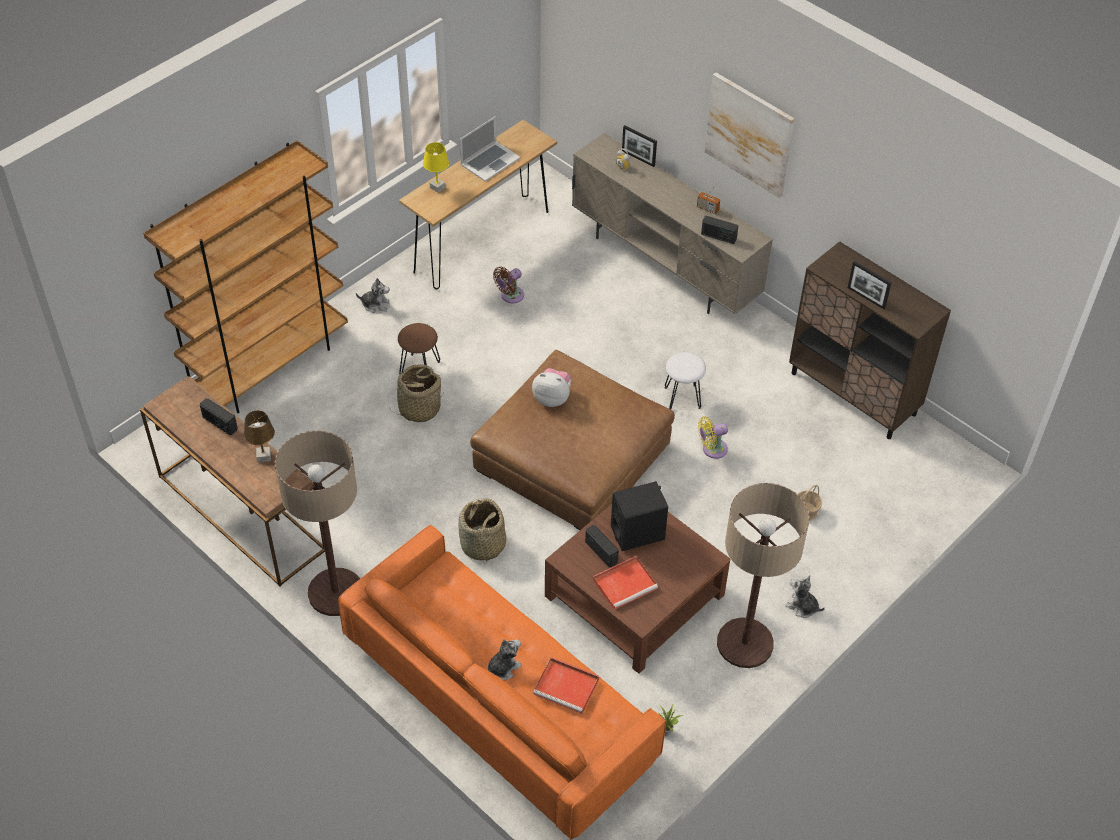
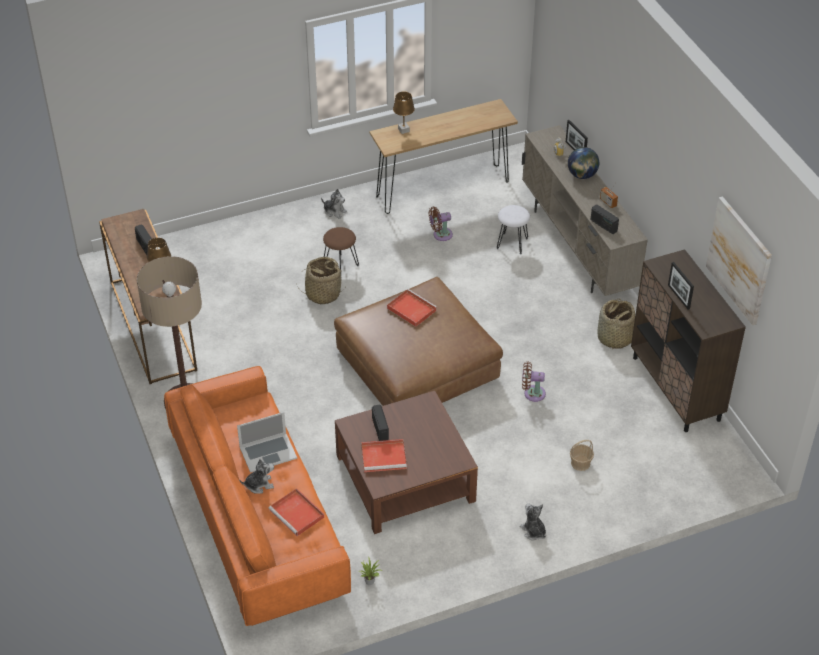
camera: 25 degrees right, 5 degrees down
brown bookcase [143,141,348,413] -> none
yellow table lamp [423,142,449,193] -> brown table lamp [393,92,415,134]
basket [458,498,506,564] -> basket moved to [597,298,635,349]
laptop [459,116,520,182] -> laptop moved to [237,412,297,473]
plush toy [532,368,571,407] -> red tray [387,289,437,327]
black speaker [611,481,668,551] -> none
white stool [665,352,706,410] -> white stool moved to [497,205,530,255]
yellow fan [698,416,728,459] -> brown fan [522,362,546,402]
picture [705,73,795,198] -> picture moved to [706,196,772,325]
floor lamp [717,483,810,668] -> none
none -> globe [568,147,599,179]

